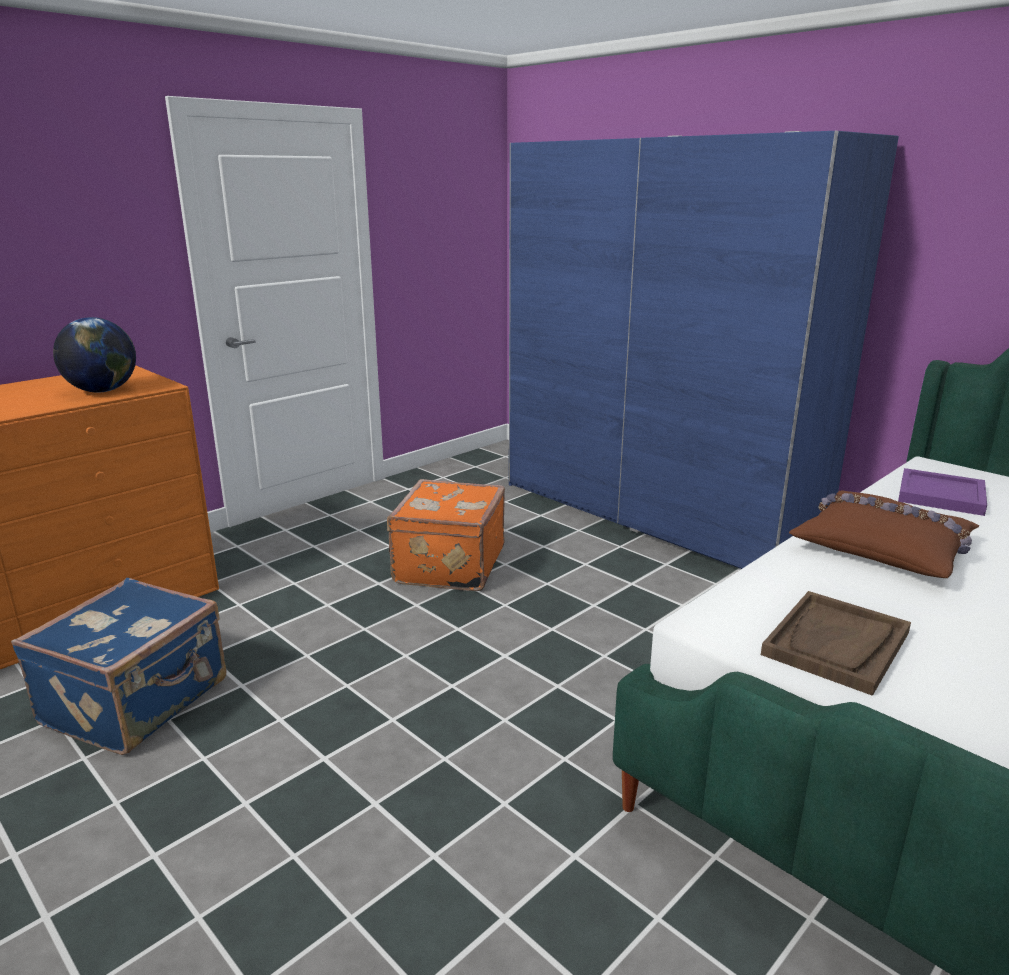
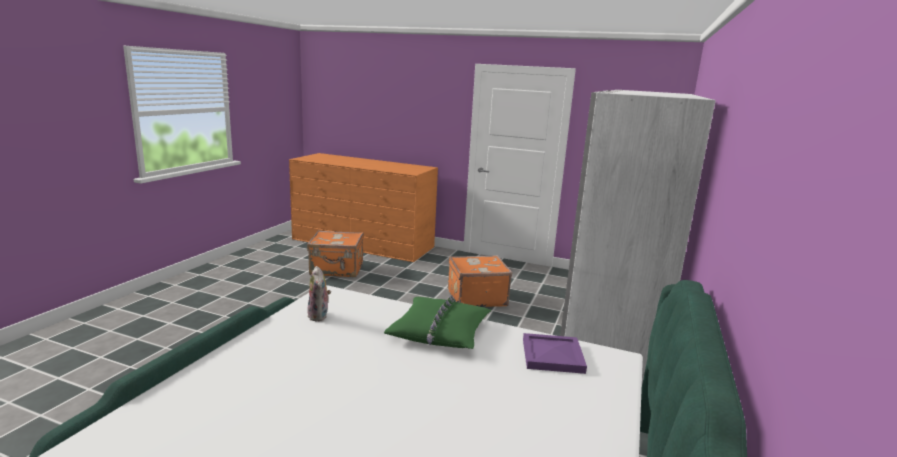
camera: 65 degrees right, 5 degrees down
blue suitcase [11,578,227,755] -> orange suitcase [307,230,364,277]
globe [53,317,136,392] -> none
blue wardrobe [509,131,899,569] -> white wardrobe [560,90,716,384]
brown tray [761,591,911,696] -> plush toy [307,266,331,321]
brown pillow [789,490,979,578] -> green pillow [384,295,491,349]

